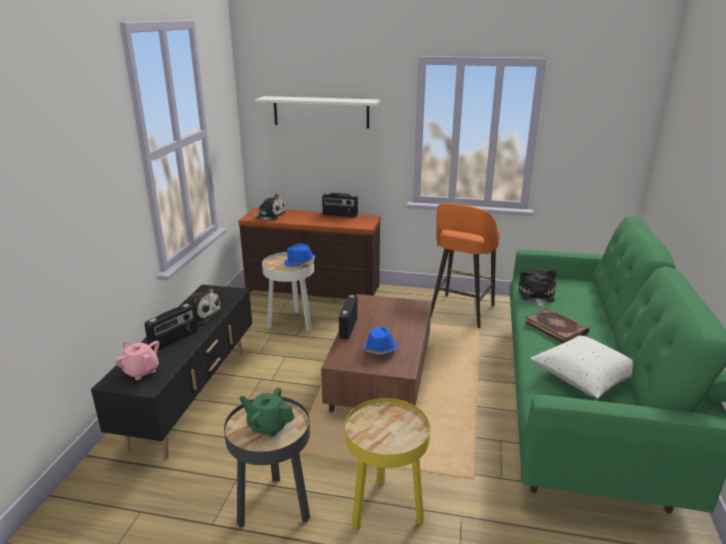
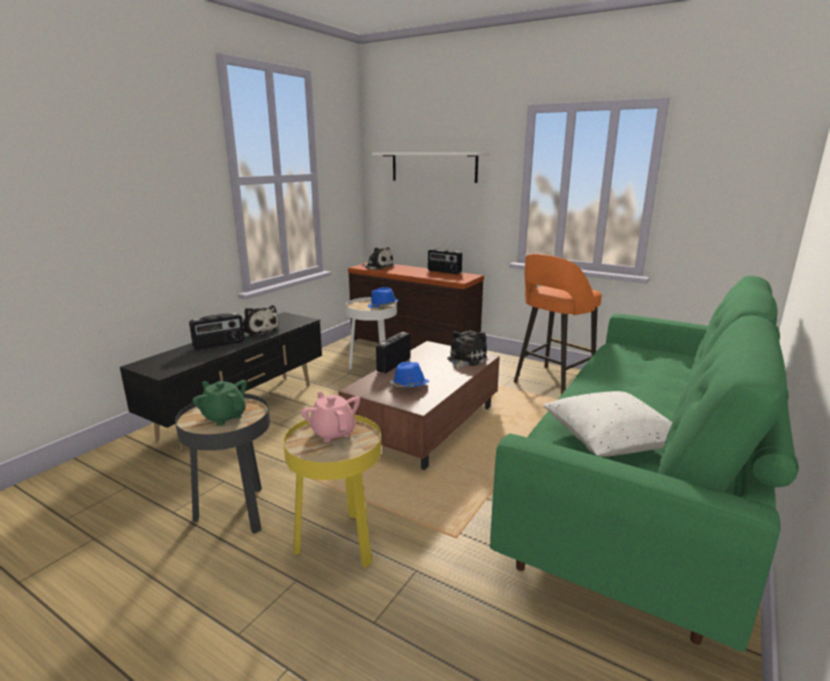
camera: 20 degrees right, 5 degrees down
pink teapot [114,341,159,380] -> pink teapot moved to [301,392,360,442]
plush toy [518,268,556,308] -> plush toy moved to [447,330,487,370]
book [524,308,589,343] -> none

